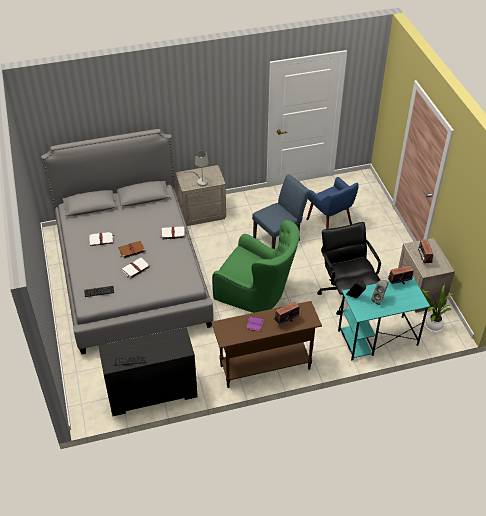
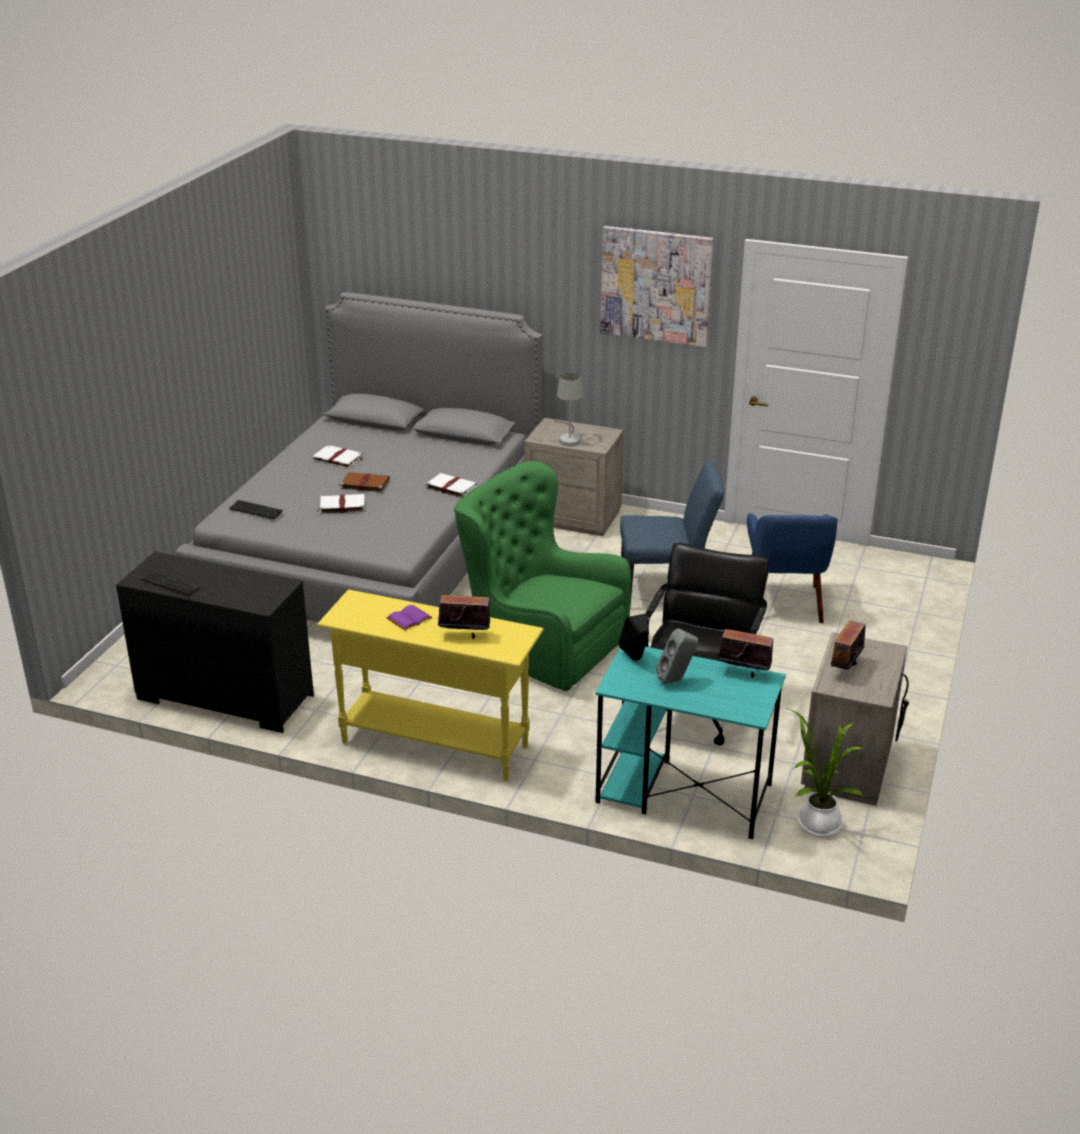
camera: 35 degrees right, 15 degrees down
brown console table [211,301,322,388] -> yellow console table [317,589,544,781]
green armchair [212,220,300,313] -> green armchair turned 150 degrees clockwise [454,461,631,691]
none -> picture [600,226,714,347]

